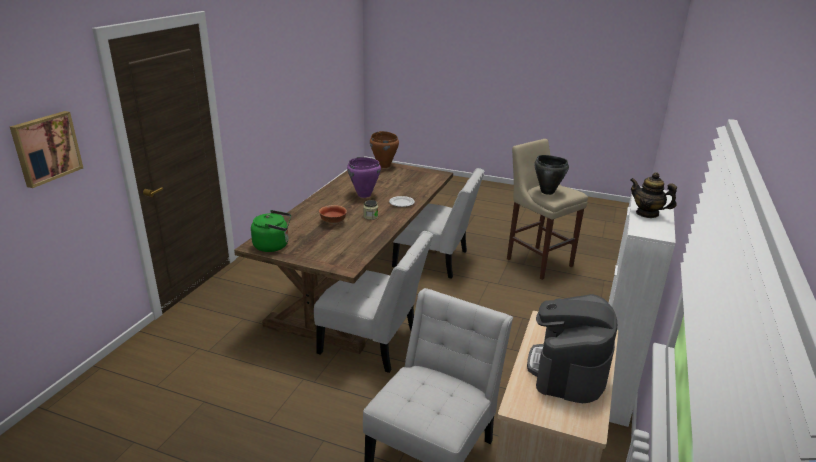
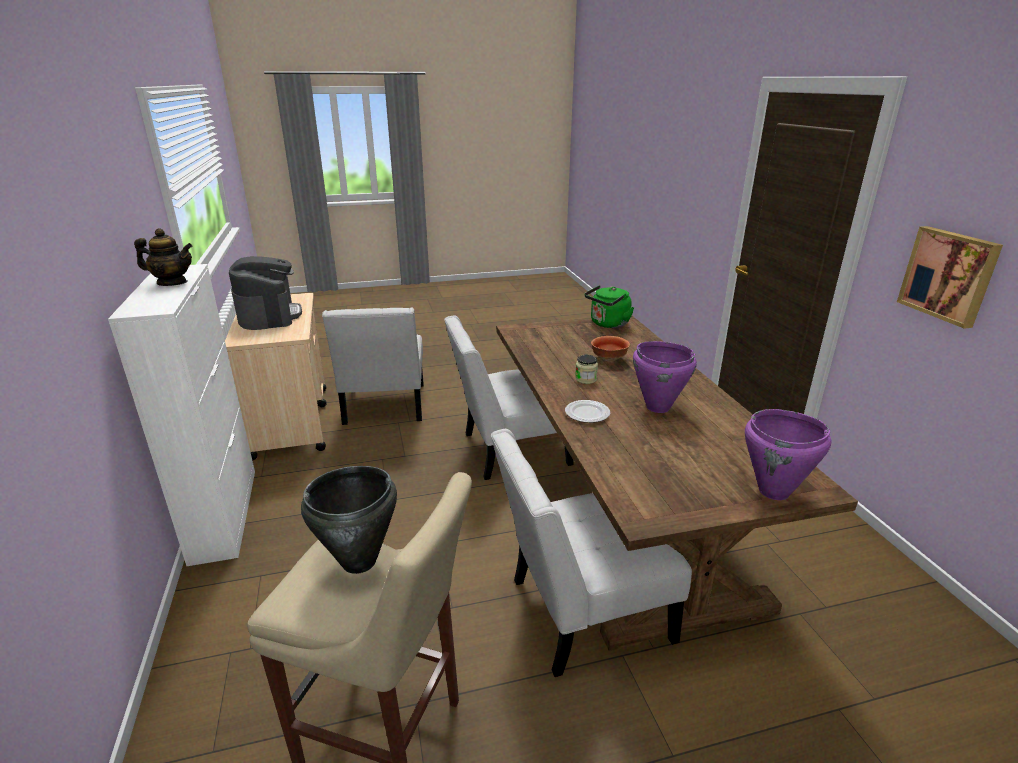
camera: 145 degrees right, 0 degrees up
picture [10,111,83,188] -> picture moved to [897,226,1003,329]
brown cooking pot [370,131,399,168] -> purple cooking pot [745,409,831,500]

